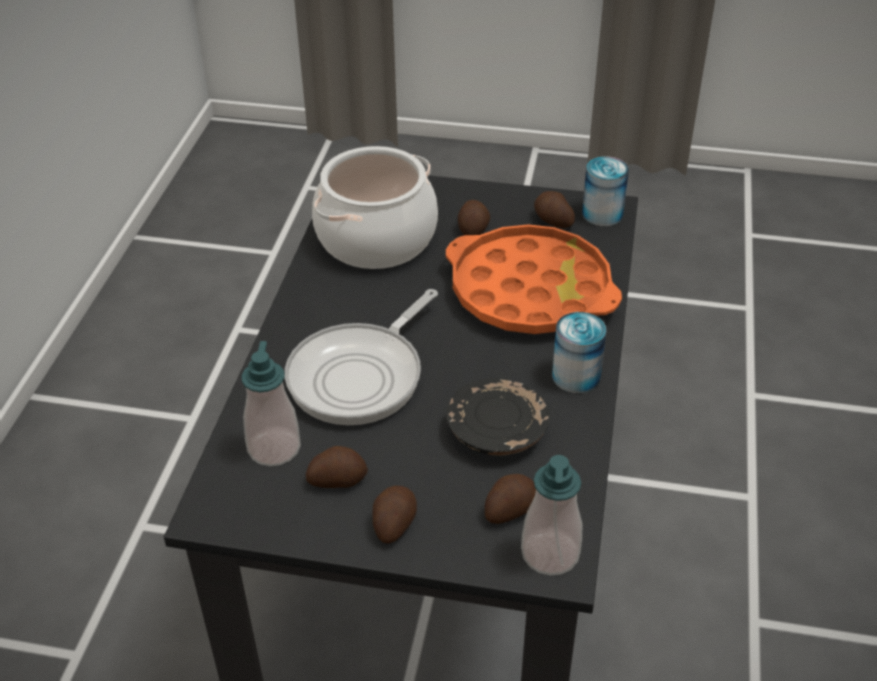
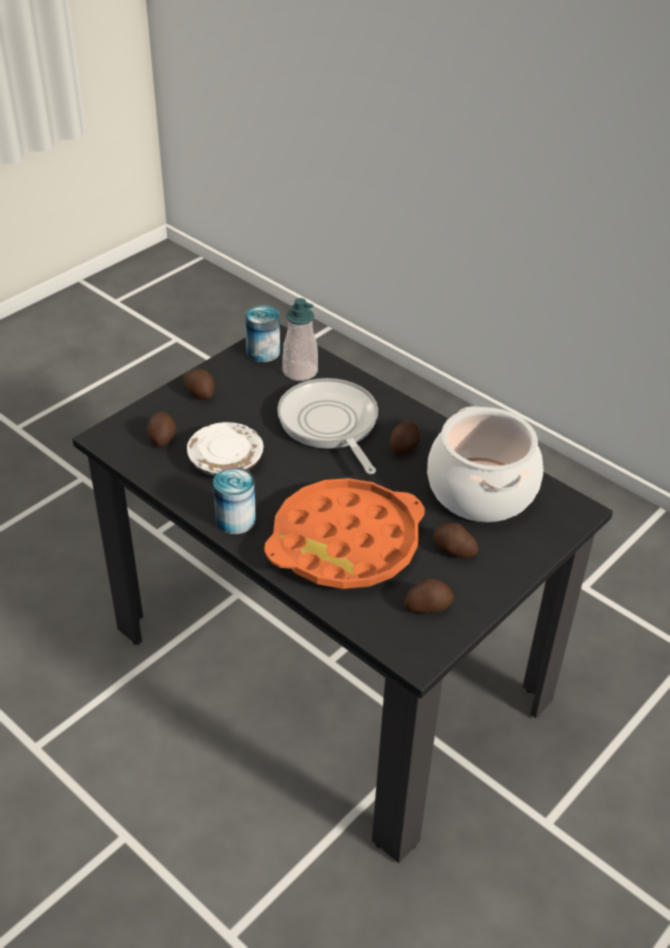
camera: 120 degrees right, 0 degrees up
potato [306,446,368,488] -> potato moved to [390,421,420,455]
black plate [446,378,550,456] -> white plate [187,422,263,476]
soap dispenser [521,455,582,575] -> none
can [582,156,629,226] -> can moved to [245,305,280,362]

